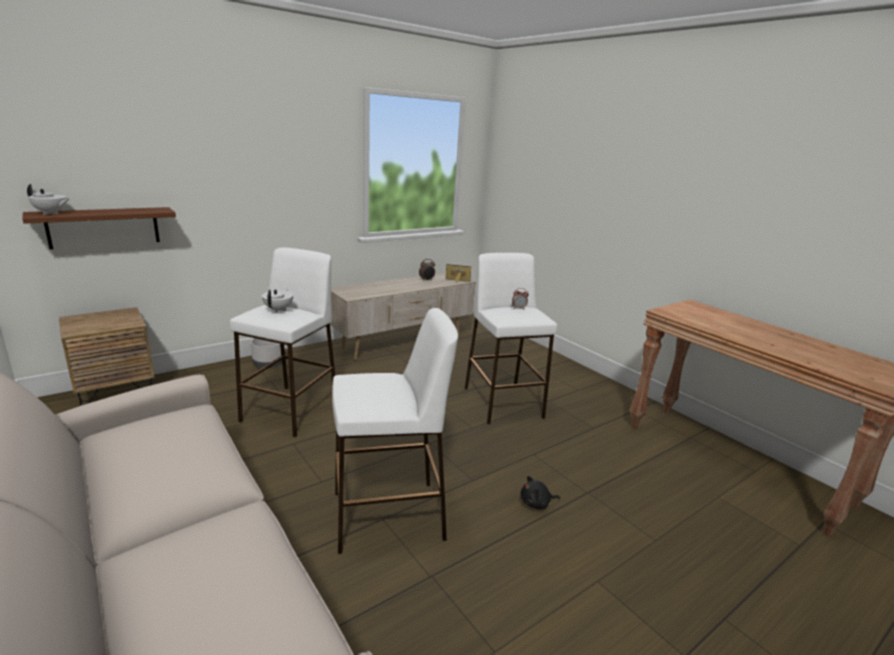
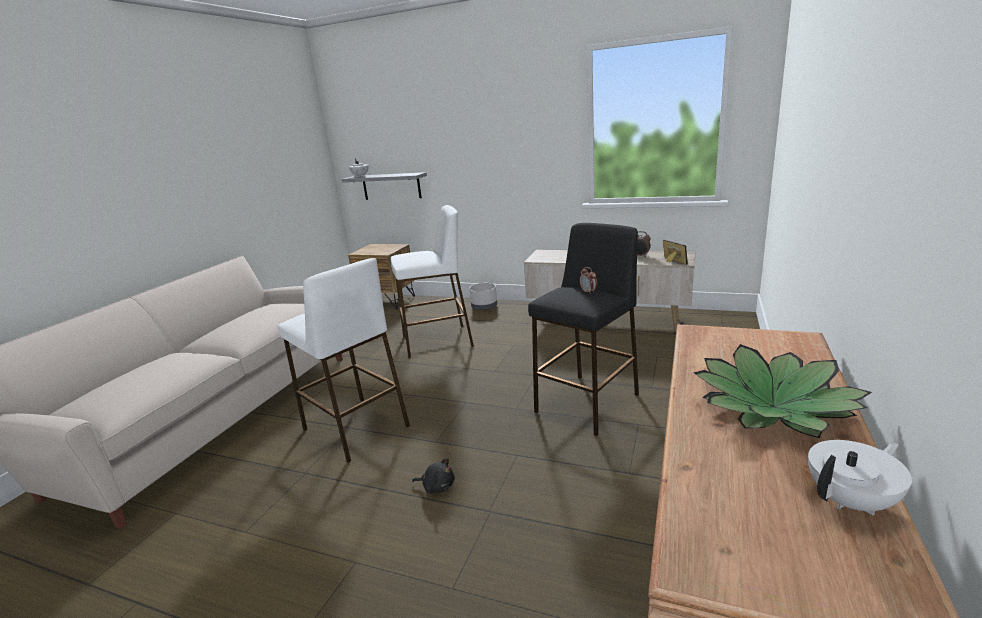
camera: 60 degrees right, 0 degrees up
brown shelf [22,207,176,249] -> grey shelf [342,172,427,200]
white teapot [262,289,293,313] -> white teapot moved to [808,440,912,515]
white stool [464,253,557,424] -> black stool [528,223,639,436]
black plush toy [521,476,560,509] -> black plush toy turned 150 degrees clockwise [412,458,455,494]
none -> potted plant [694,344,872,438]

